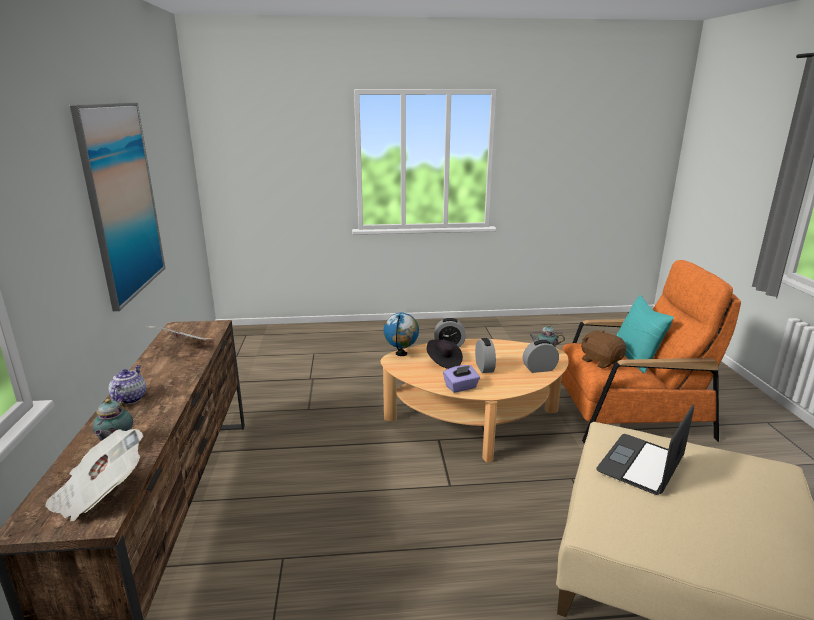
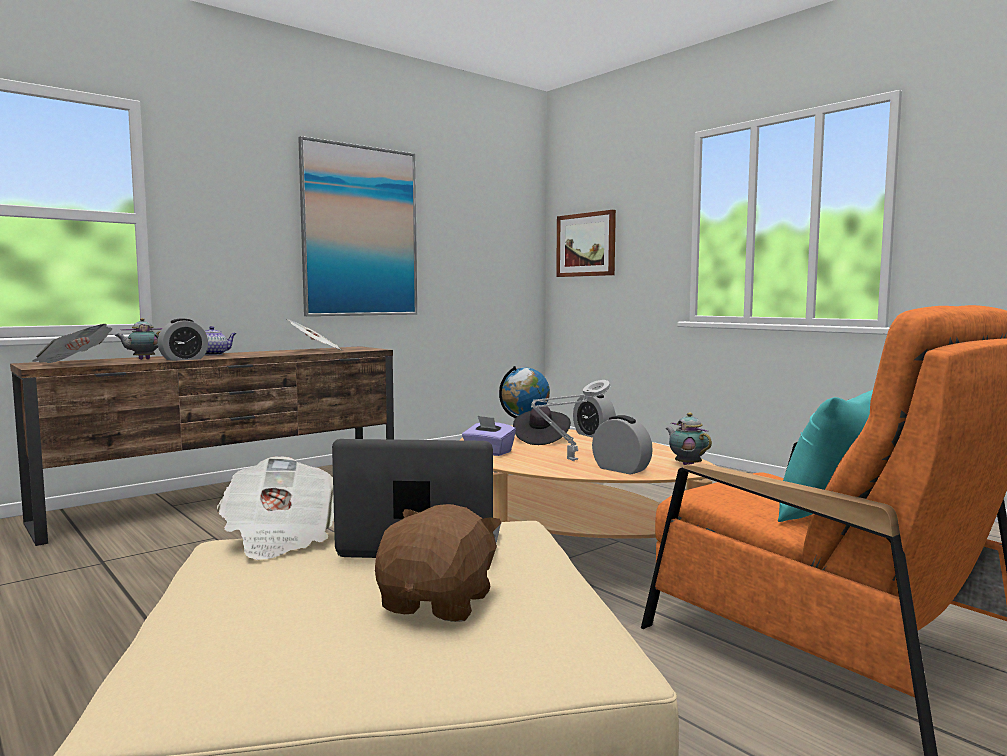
camera: 55 degrees right, 15 degrees down
alarm clock [475,338,496,373] -> alarm clock moved to [158,318,208,361]
brown plush toy [581,330,626,369] -> brown plush toy moved to [375,504,502,622]
none -> newspaper [217,456,334,560]
none -> grey table lamp [531,380,610,461]
none -> picture [556,210,616,277]

